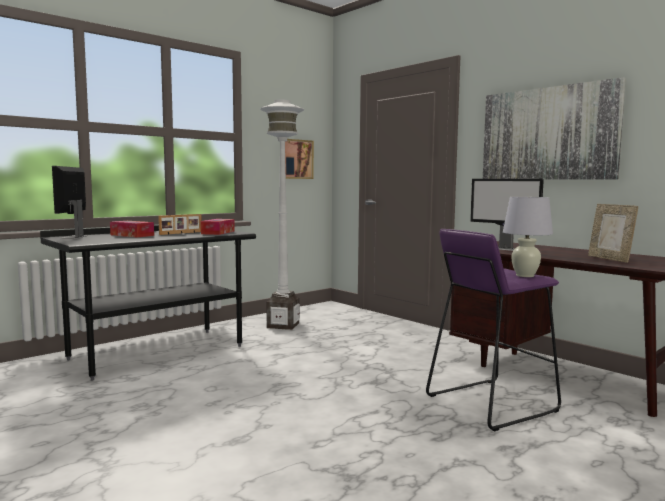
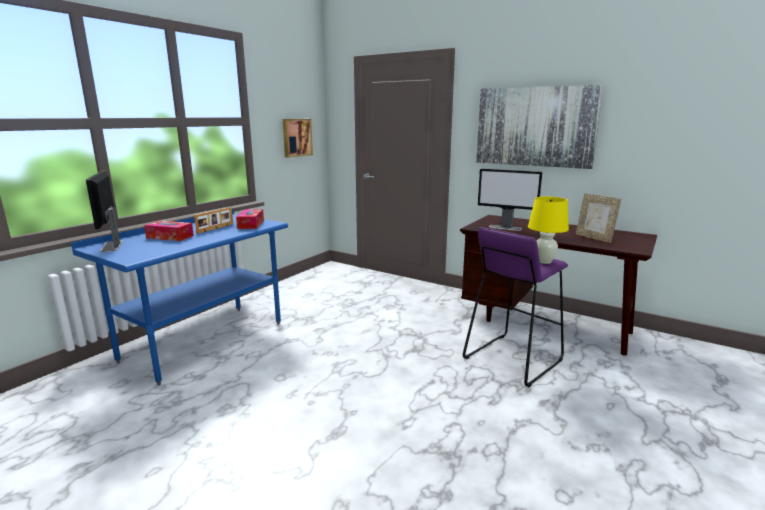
camera: 15 degrees left, 10 degrees up
black desk [40,225,256,381] -> blue desk [71,209,288,385]
white floor lamp [260,100,304,330] -> none
white table lamp [503,197,553,277] -> yellow table lamp [528,197,569,264]

